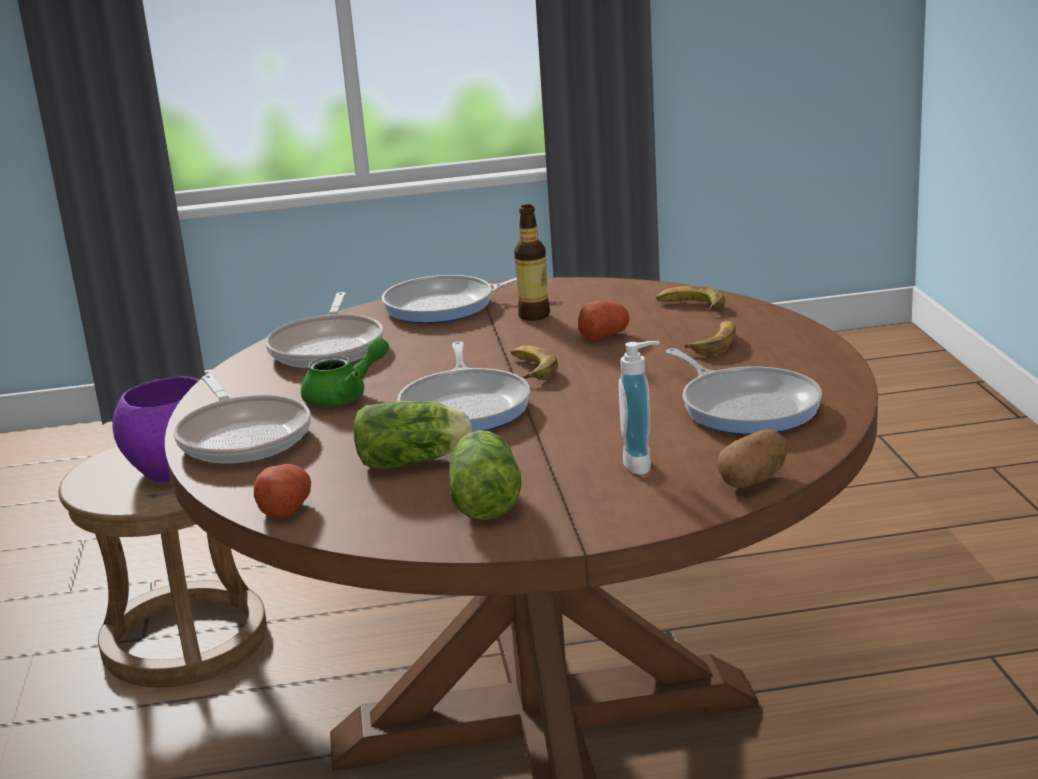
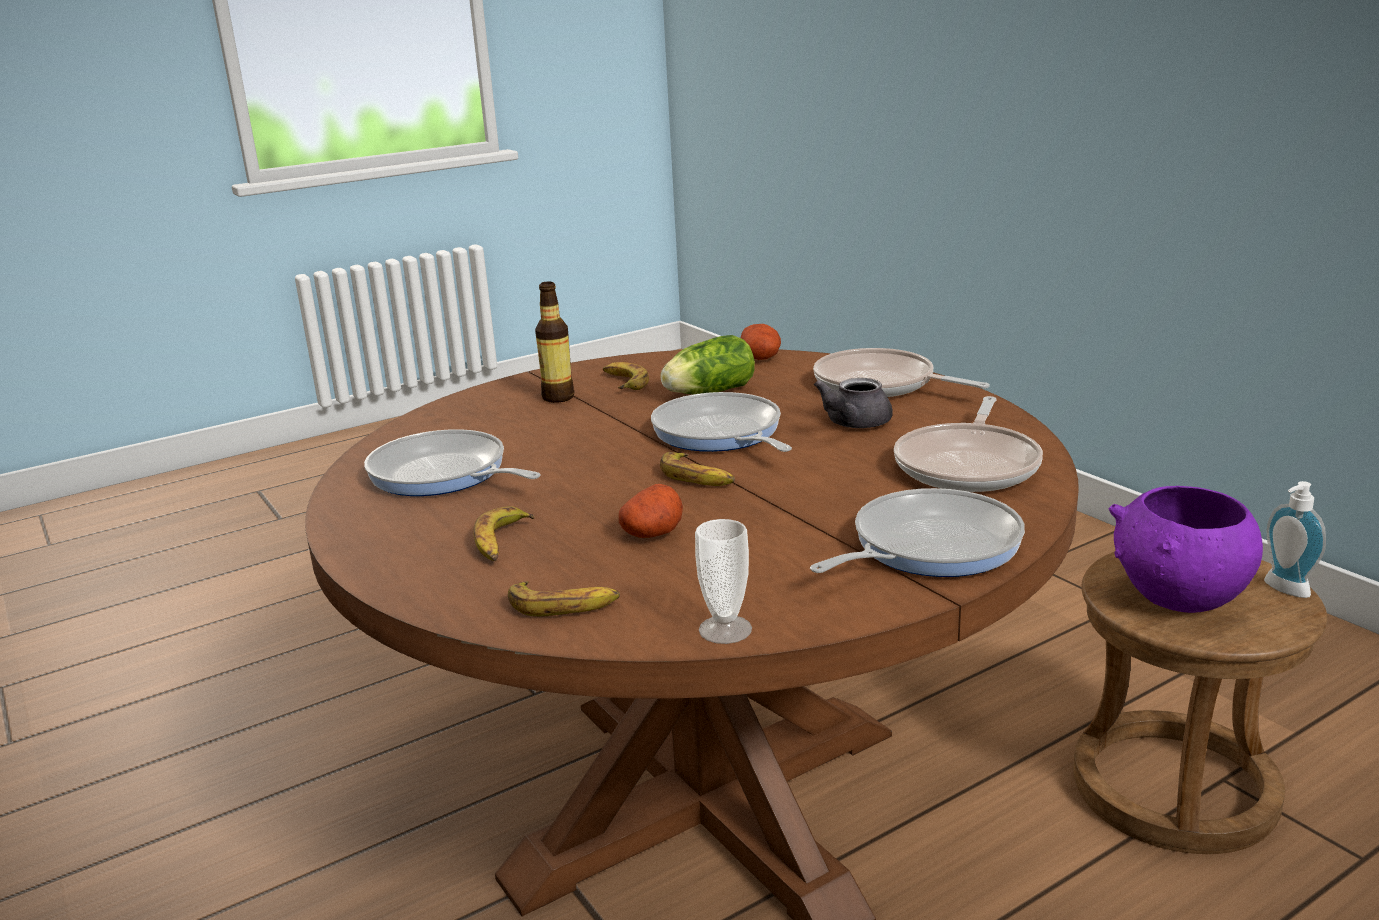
camera: 155 degrees right, 0 degrees up
frying pan [265,292,384,368] -> frying pan turned 135 degrees counterclockwise [894,396,1043,492]
green teapot [301,337,389,407] -> grey teapot [814,378,893,428]
lettuce [449,430,521,520] -> banana [603,362,649,390]
bottle [514,205,550,321] -> bottle moved to [535,282,574,403]
soap dispenser [619,341,660,475] -> soap dispenser moved to [1264,481,1326,598]
potato [717,429,787,488] -> none
none -> cup [695,519,752,644]

